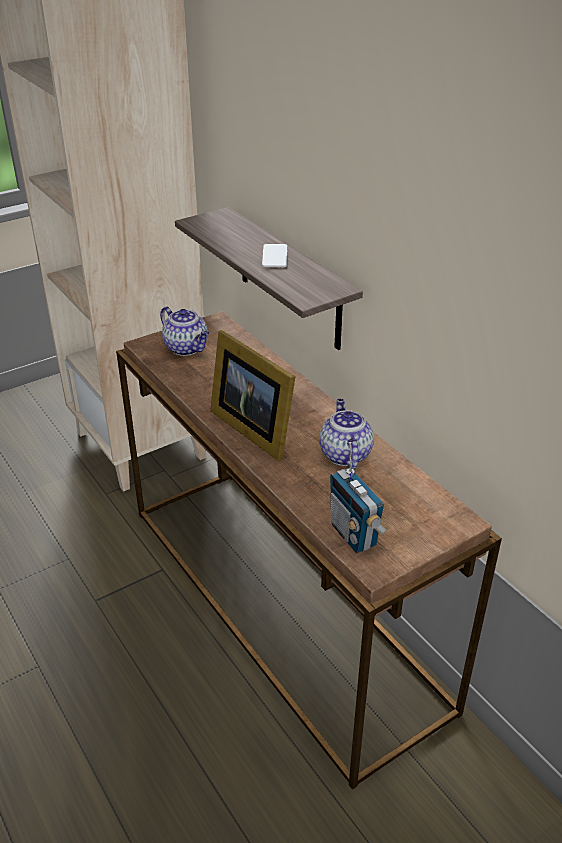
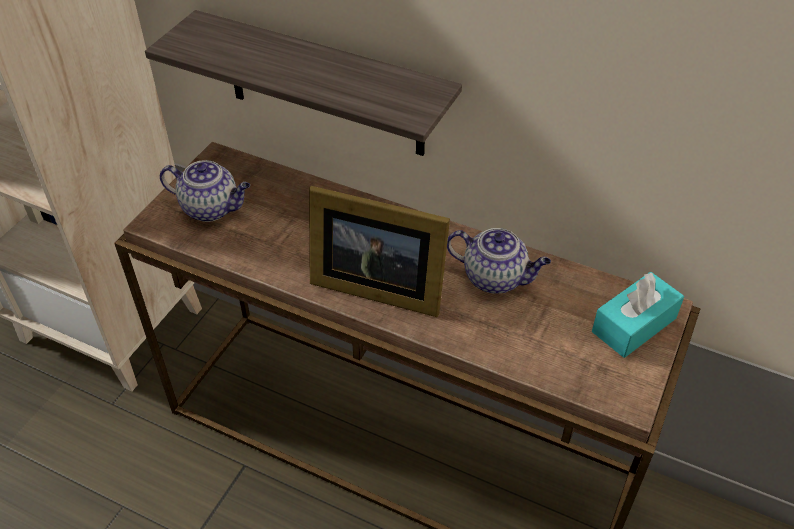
camera: 30 degrees left, 10 degrees up
phone [262,244,287,267] -> none
teapot [319,399,374,469] -> teapot turned 150 degrees clockwise [447,228,551,294]
radio [330,442,388,553] -> none
none -> turquoise tissue box [592,272,684,358]

